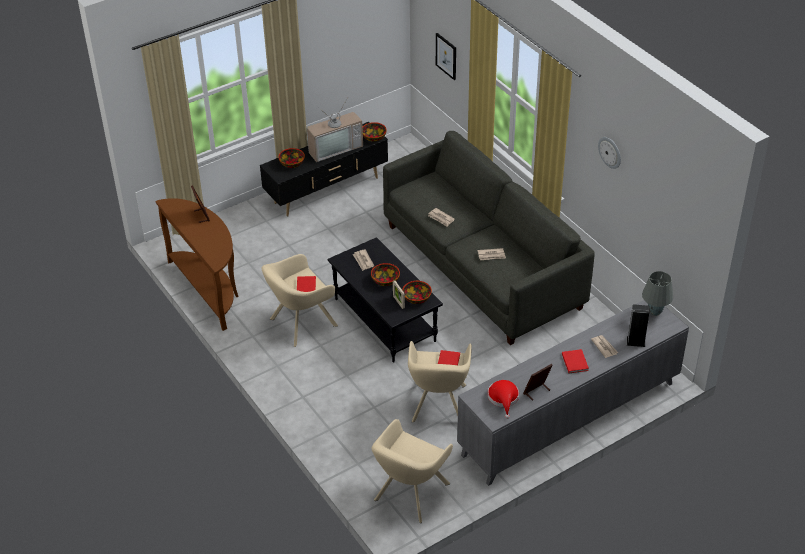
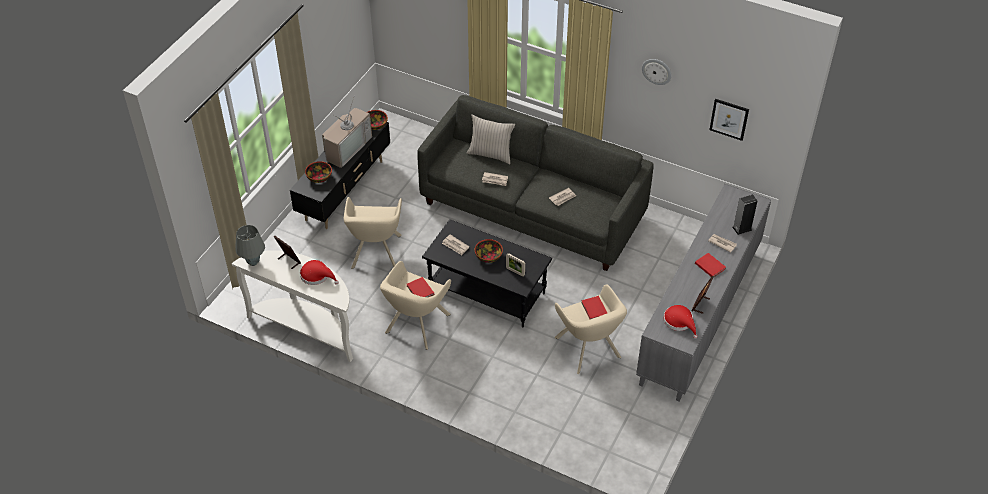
camera: 30 degrees left, 5 degrees up
brown console table [155,198,238,331] -> white console table [232,250,353,362]
beige armchair [372,419,453,523] -> beige armchair moved to [344,197,402,269]
bowl [402,281,432,304] -> none
picture [436,33,456,80] -> picture moved to [710,99,749,141]
grey table lamp [642,271,673,316] -> grey table lamp moved to [235,225,265,266]
none -> red hat [300,260,339,285]
none -> beige pillow [467,114,515,164]

